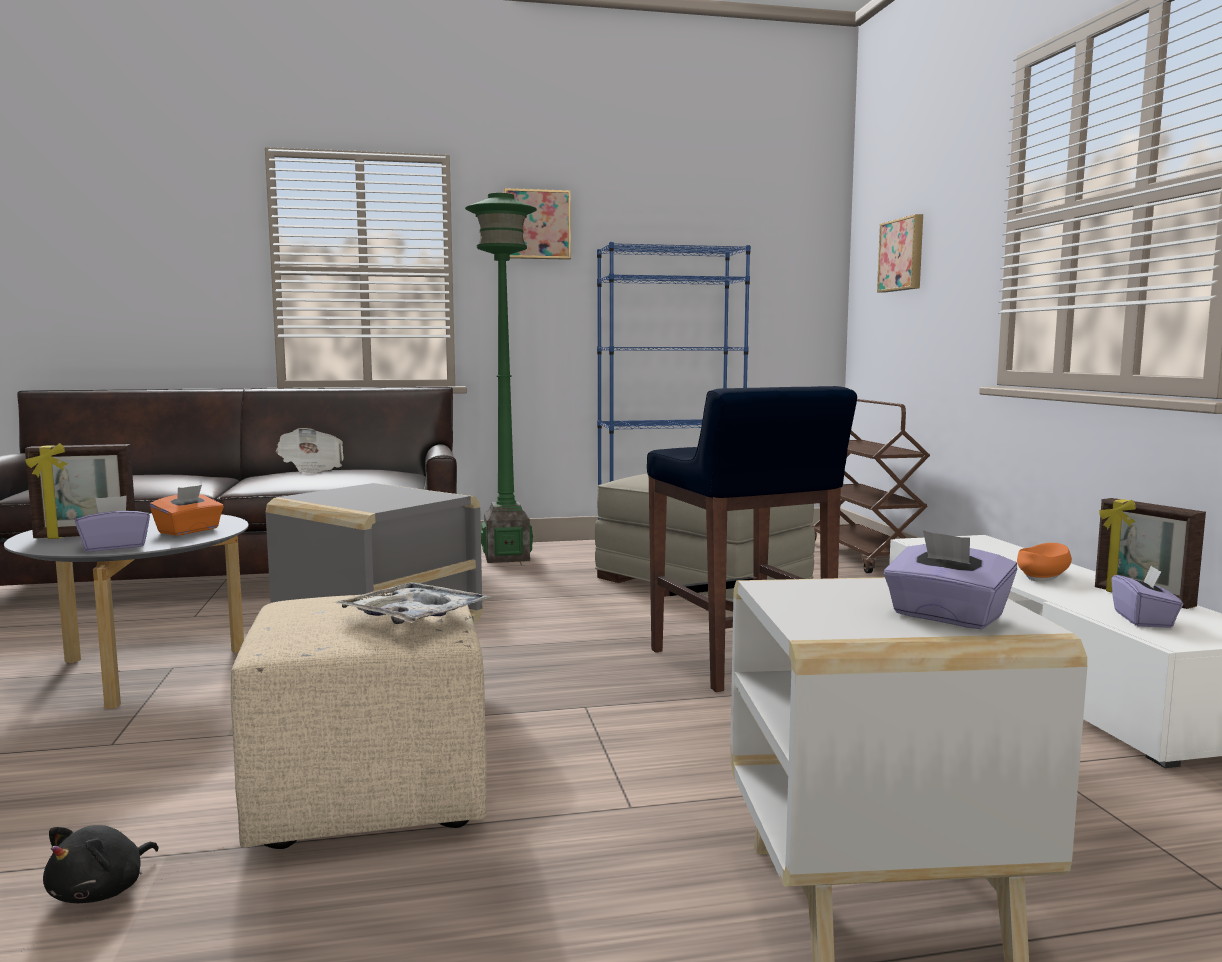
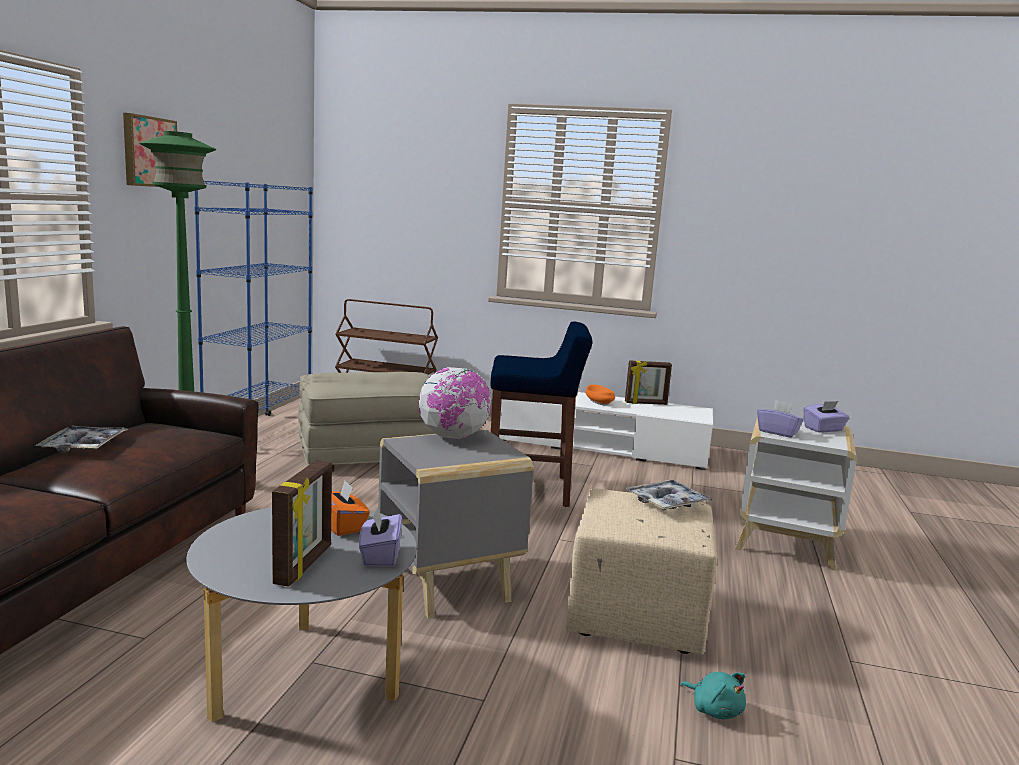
camera: 65 degrees left, 5 degrees up
black plush toy [43,825,159,903] -> turquoise plush toy [680,672,746,719]
newspaper [276,428,344,474] -> tray [35,426,128,452]
picture [877,214,923,293] -> none
purple tissue box [1111,565,1183,628] -> purple tissue box moved to [757,400,804,438]
none -> globe [418,367,491,439]

